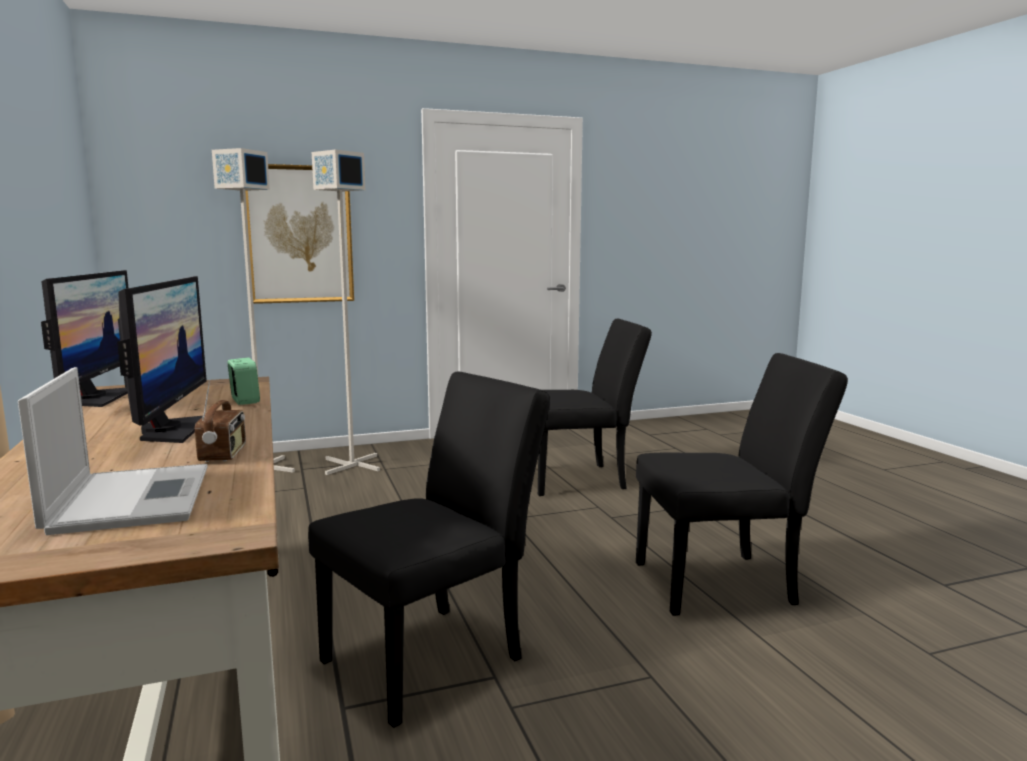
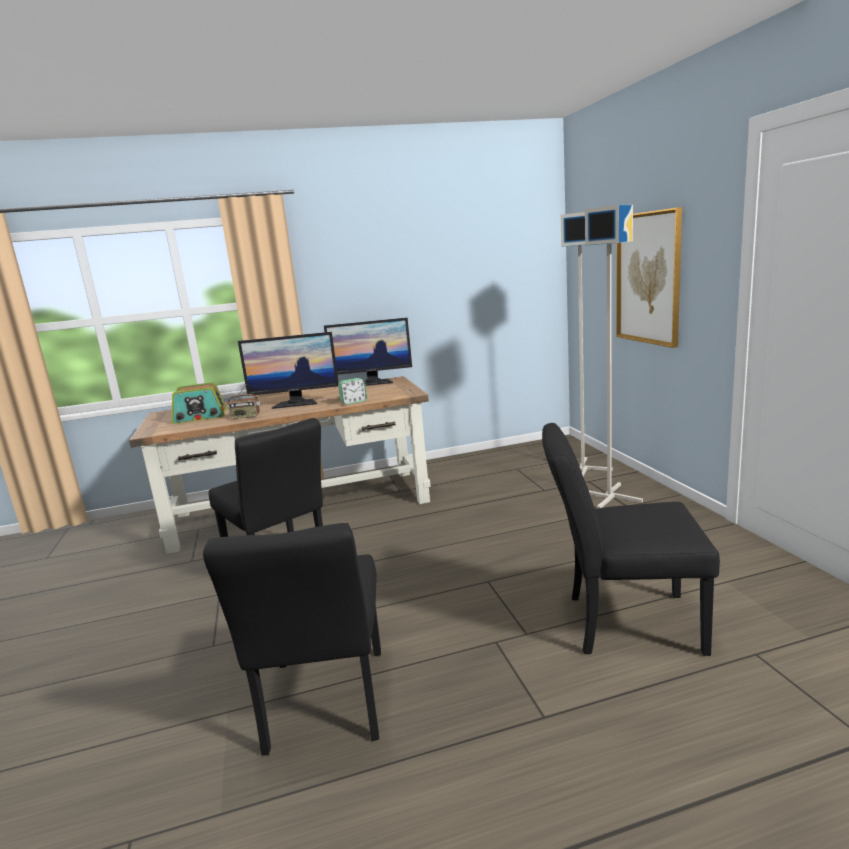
camera: 95 degrees right, 5 degrees up
laptop [18,367,208,535] -> radio [171,382,227,424]
black chair [538,319,652,496] -> black chair turned 105 degrees clockwise [542,423,720,656]

